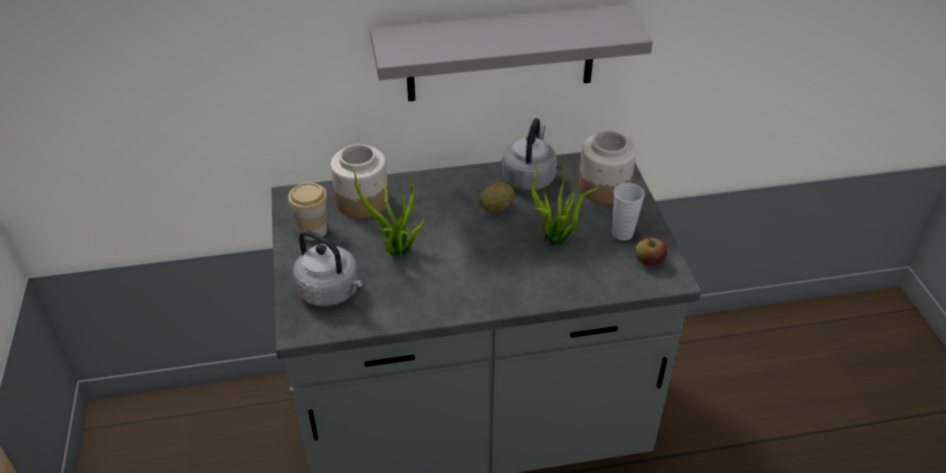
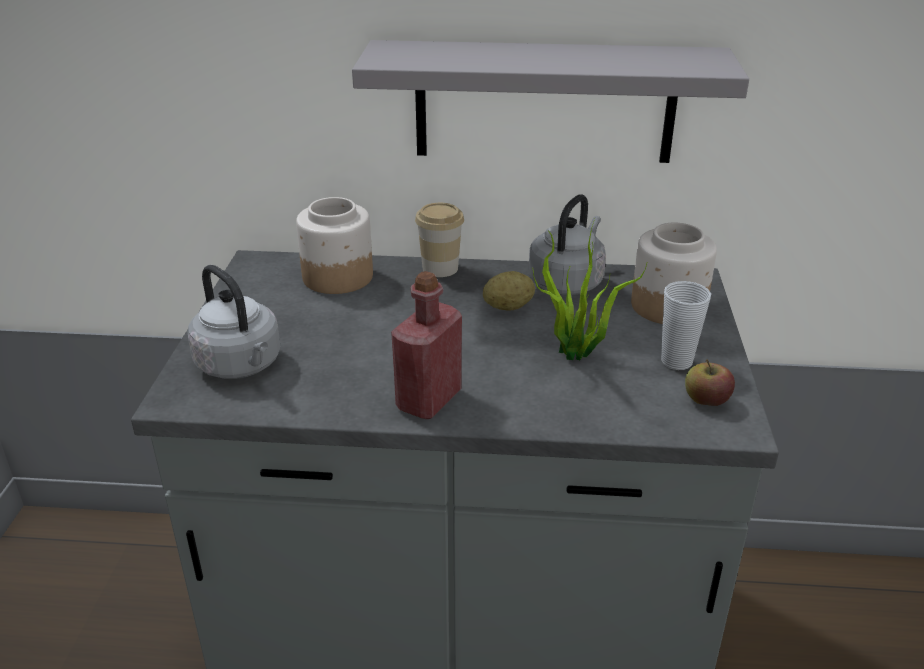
camera: 15 degrees right, 10 degrees down
cup [288,182,328,240] -> cup moved to [415,203,464,277]
potted plant [343,158,425,257] -> none
none -> red bottle [391,271,462,419]

